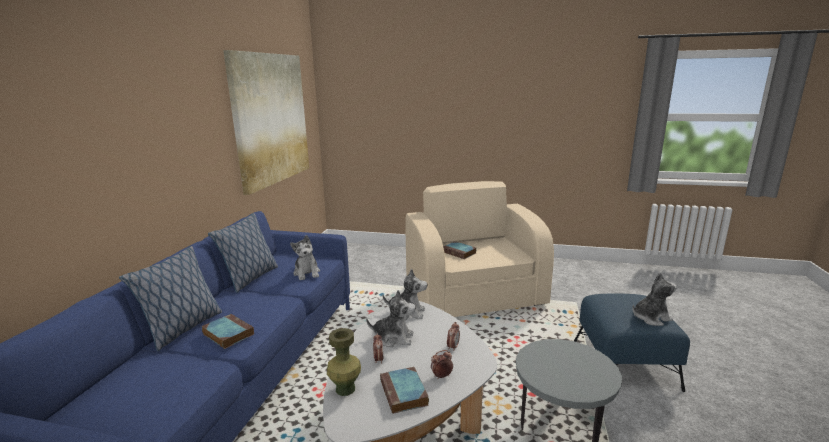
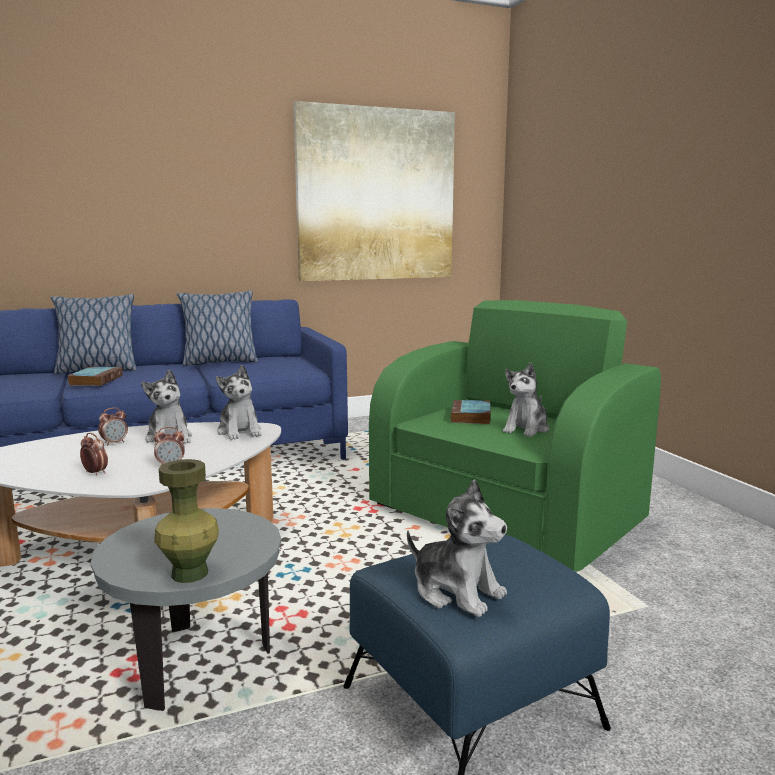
camera: 55 degrees right, 5 degrees down
plush toy [290,235,320,280] -> plush toy moved to [503,363,549,437]
green vase [327,328,361,396] -> green vase moved to [154,459,219,583]
book [380,367,429,414] -> none
beige armchair [405,181,554,317] -> green armchair [369,300,661,572]

